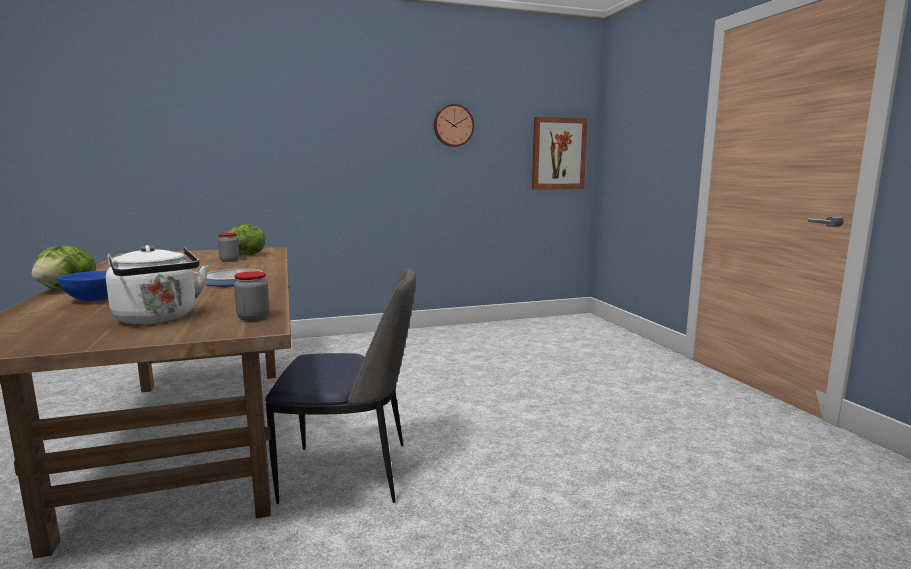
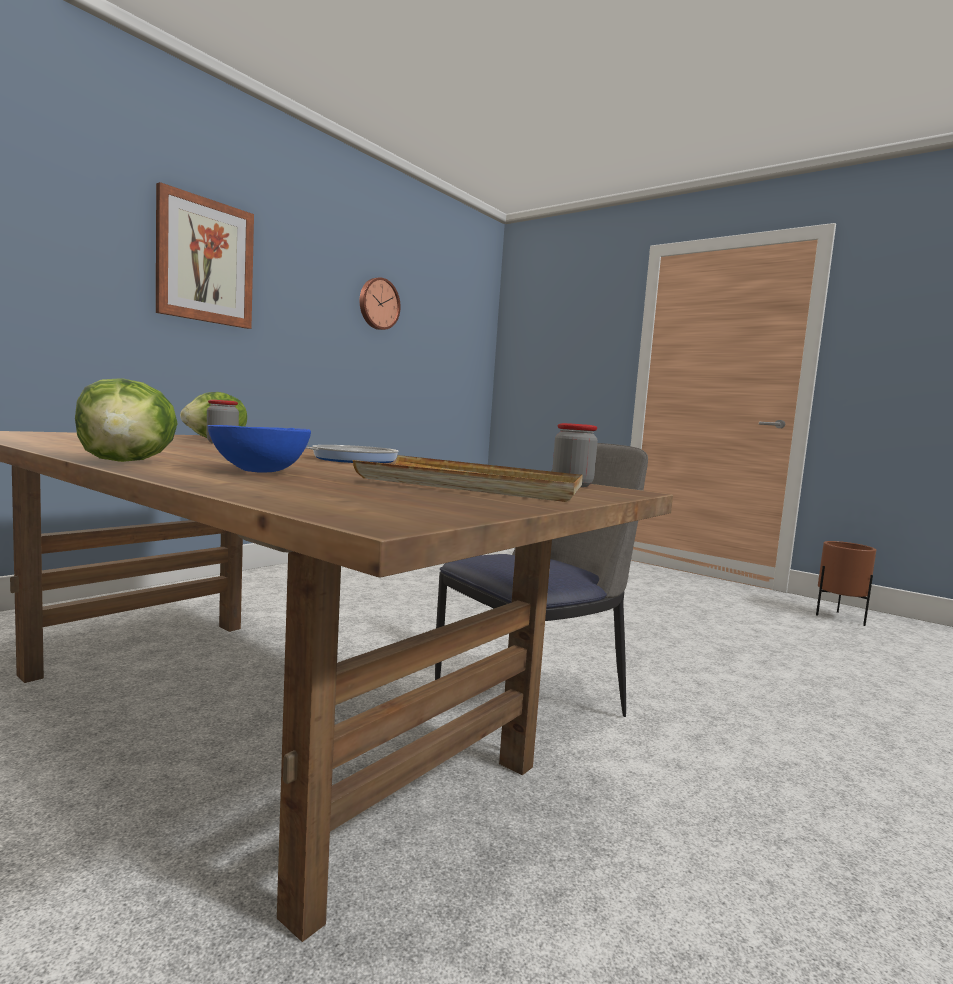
camera: 35 degrees left, 5 degrees down
white kettle [106,245,208,324] -> beige tray [353,455,583,502]
picture [532,117,587,189] -> picture moved to [156,182,254,329]
none -> brown planter [816,541,876,626]

